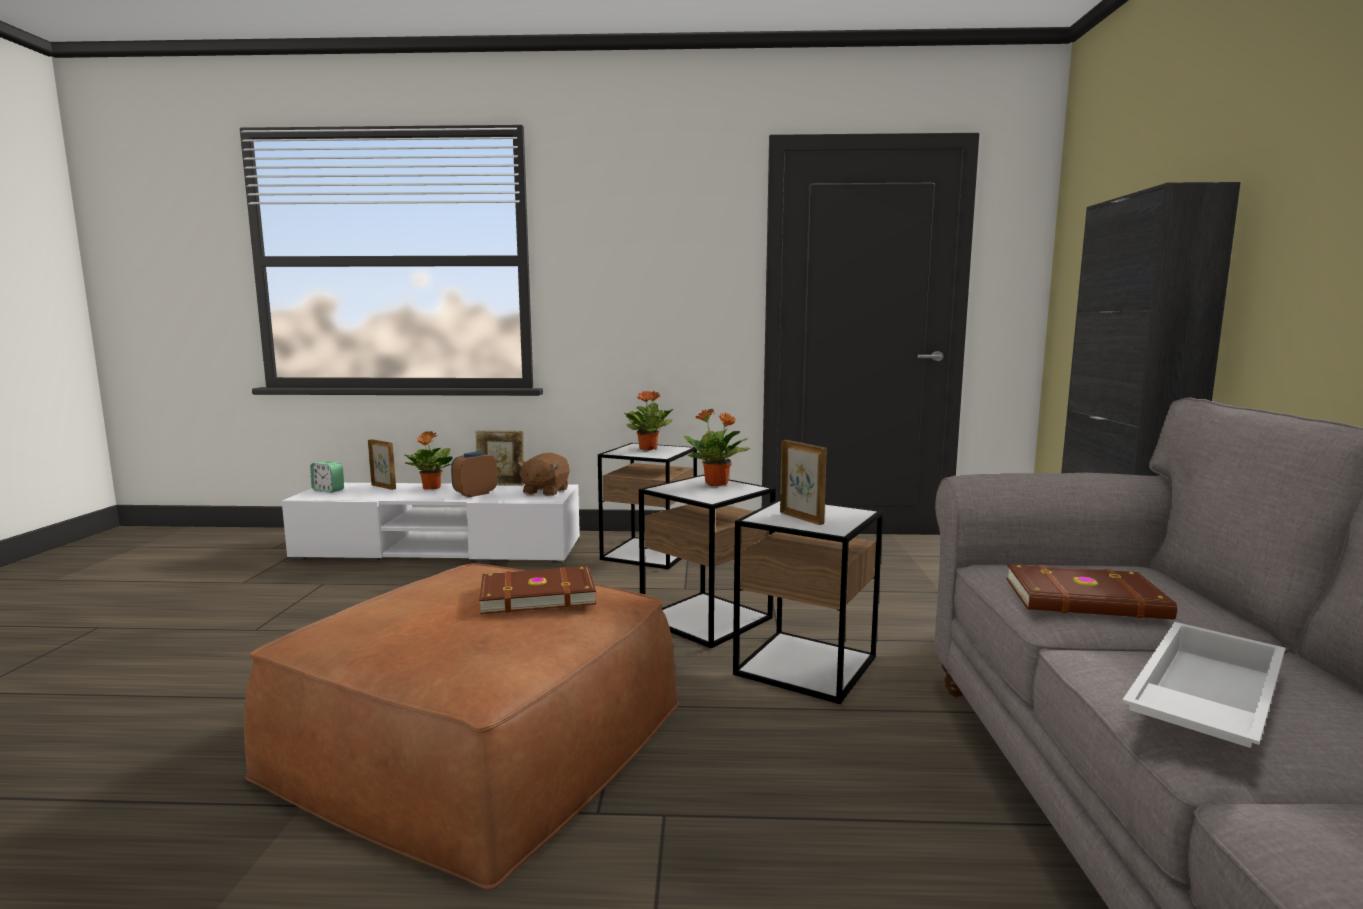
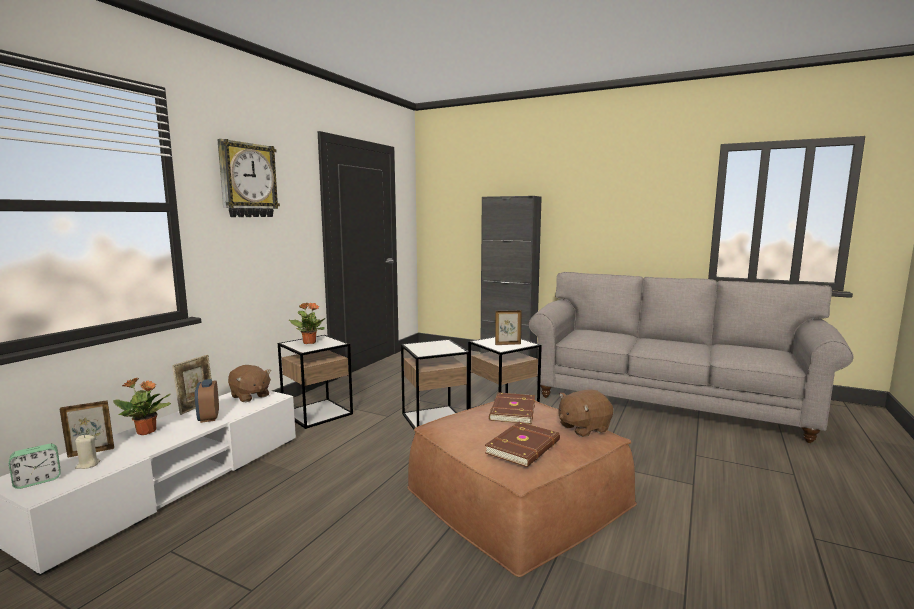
camera: 65 degrees left, 0 degrees up
potted plant [683,409,750,486] -> none
brown book [1006,564,1177,620] -> brown book moved to [485,422,560,467]
white tray [1122,622,1285,748] -> none
none -> beige candle [75,435,100,469]
none -> wall clock [217,139,280,217]
none -> brown plush toy [559,390,613,437]

